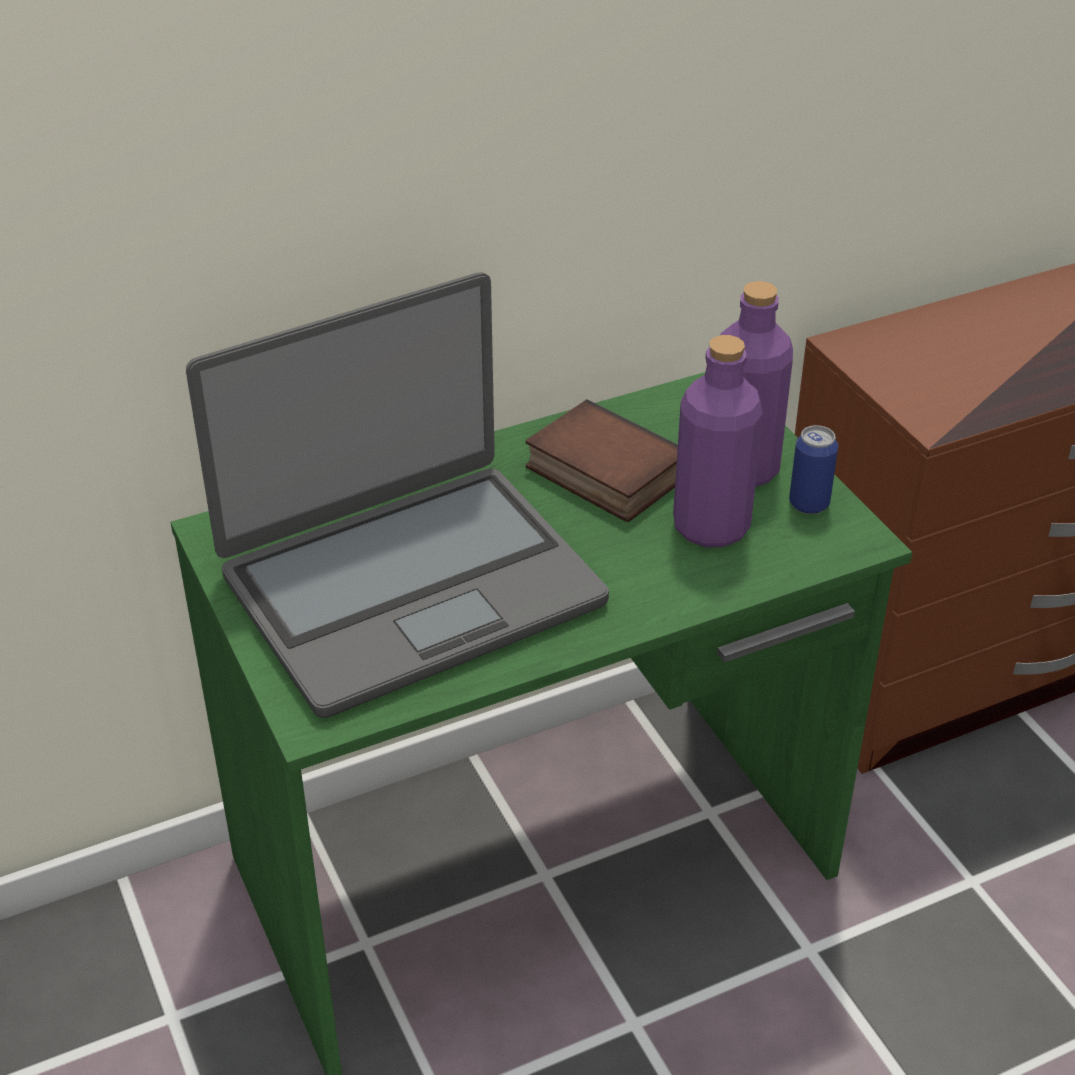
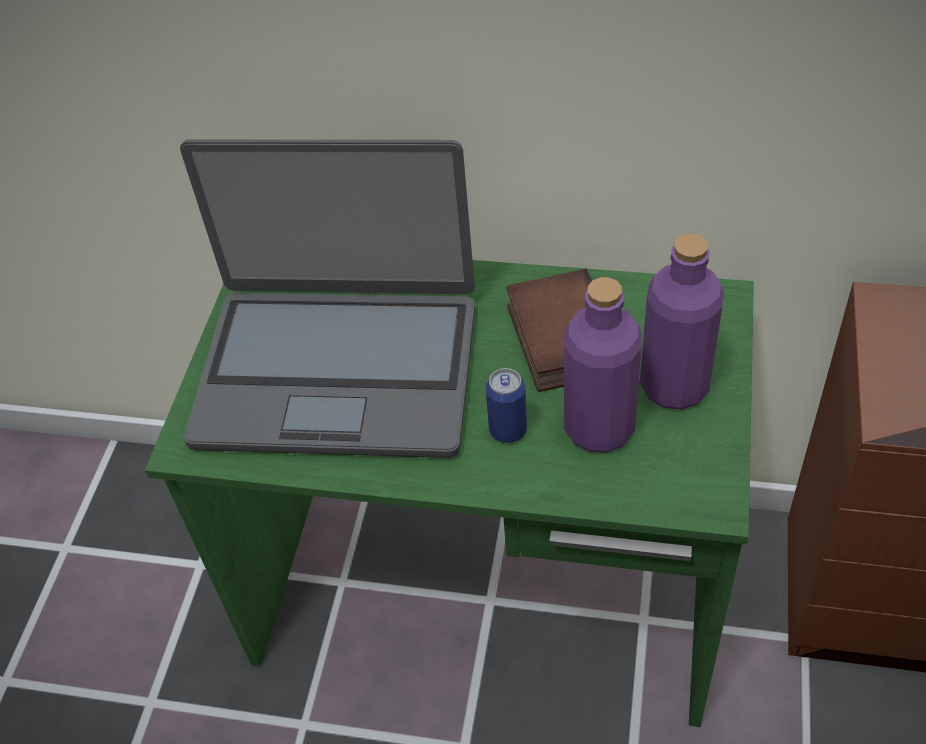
camera: 40 degrees right, 10 degrees up
can [789,425,838,514] -> can moved to [486,368,527,443]

